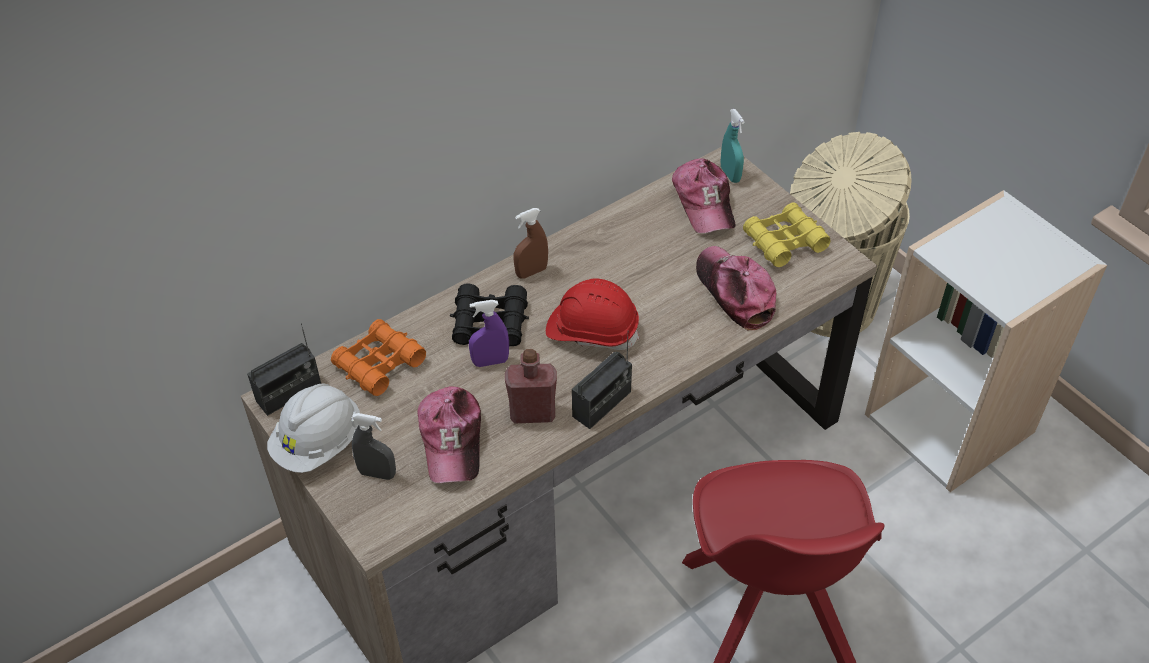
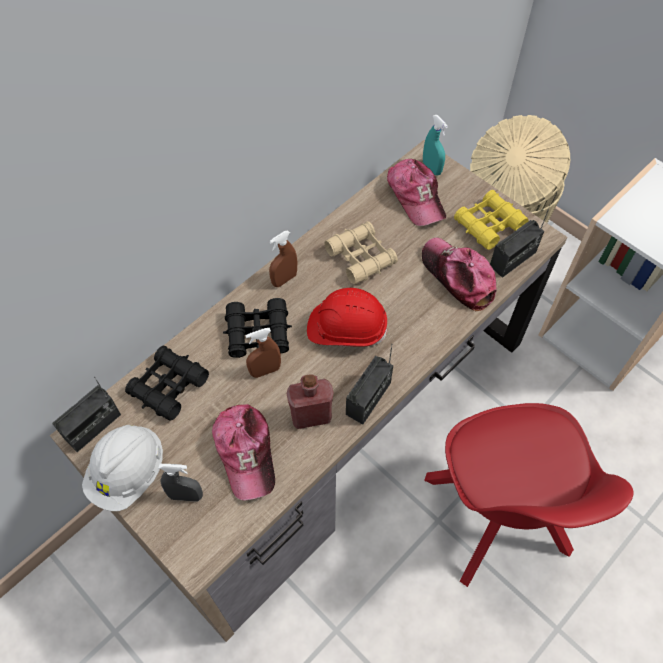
camera: 10 degrees left, 10 degrees up
orange binoculars [331,319,426,396] -> black binoculars [125,346,209,421]
purple spray bottle [469,300,509,367] -> brown spray bottle [245,328,281,378]
none -> beige binoculars [324,221,398,284]
none -> radio [490,205,550,278]

